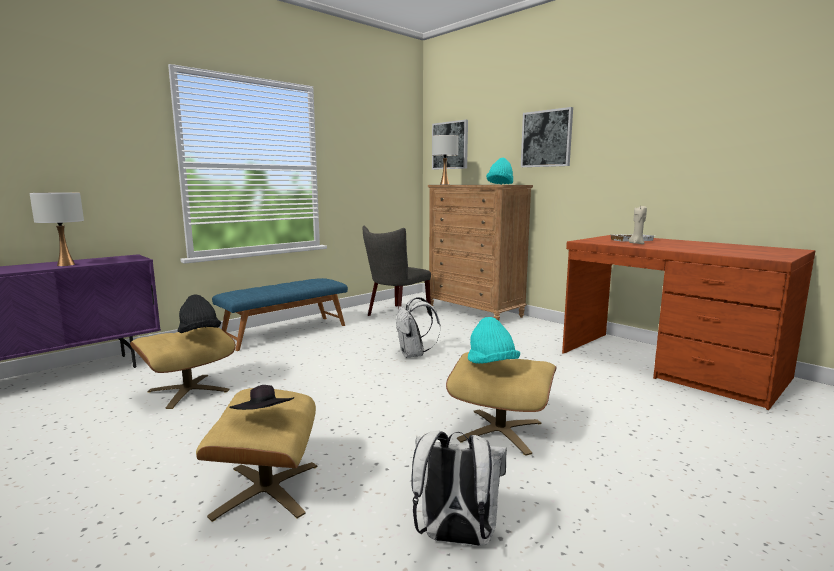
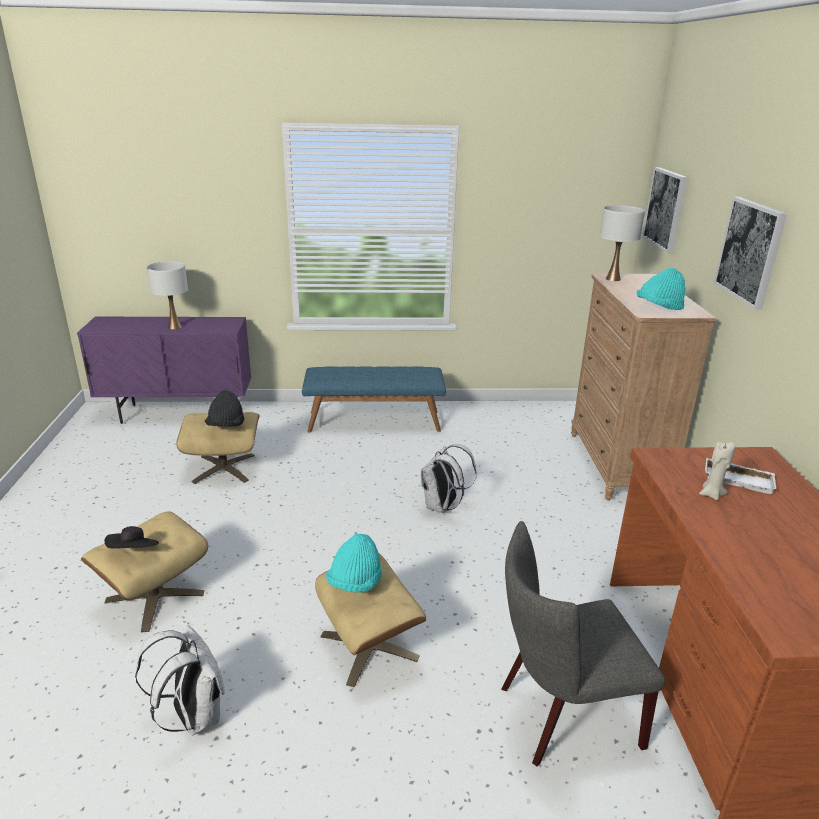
camera: 40 degrees right, 15 degrees up
grey chair [363,226,431,316] -> grey chair moved to [501,521,665,766]

